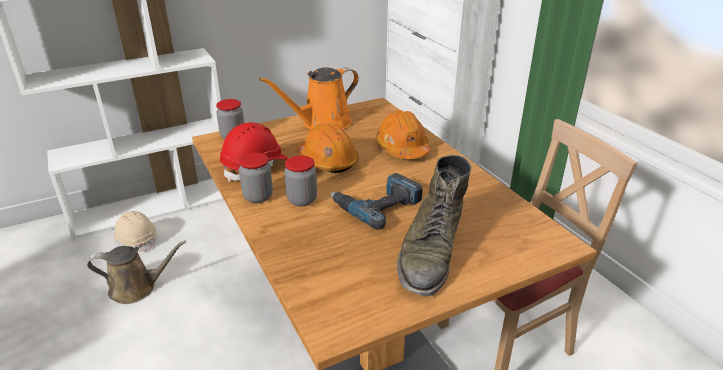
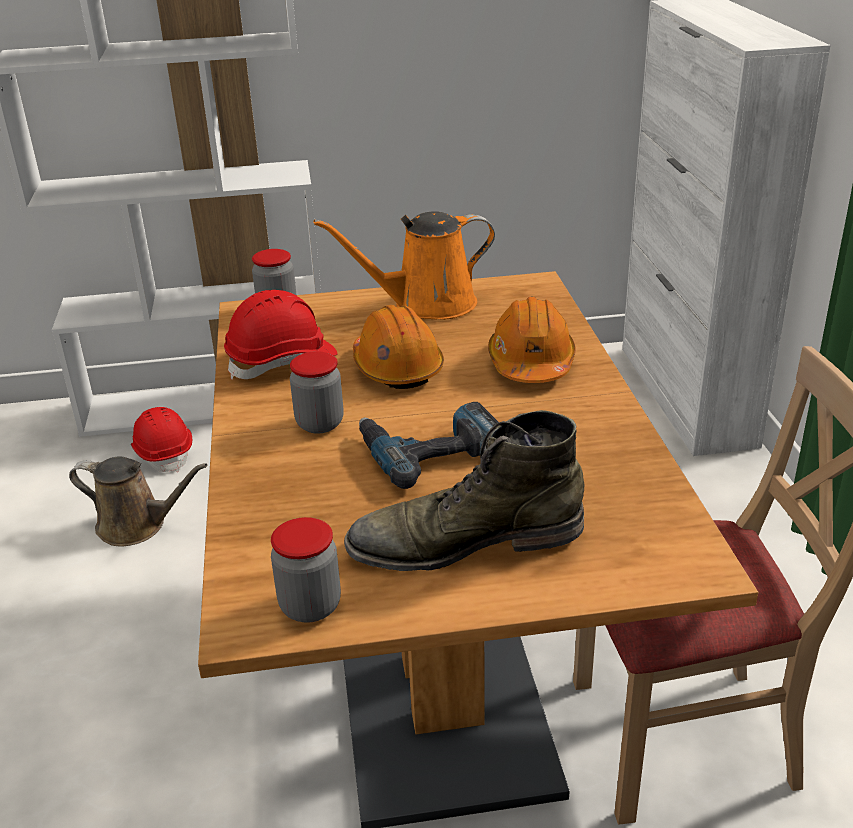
camera: 20 degrees right, 0 degrees up
beige hard hat [113,211,156,252] -> red hard hat [131,407,192,472]
jar [239,153,273,203] -> jar moved to [271,517,341,623]
green boot [397,155,471,297] -> green boot turned 45 degrees clockwise [344,410,585,571]

